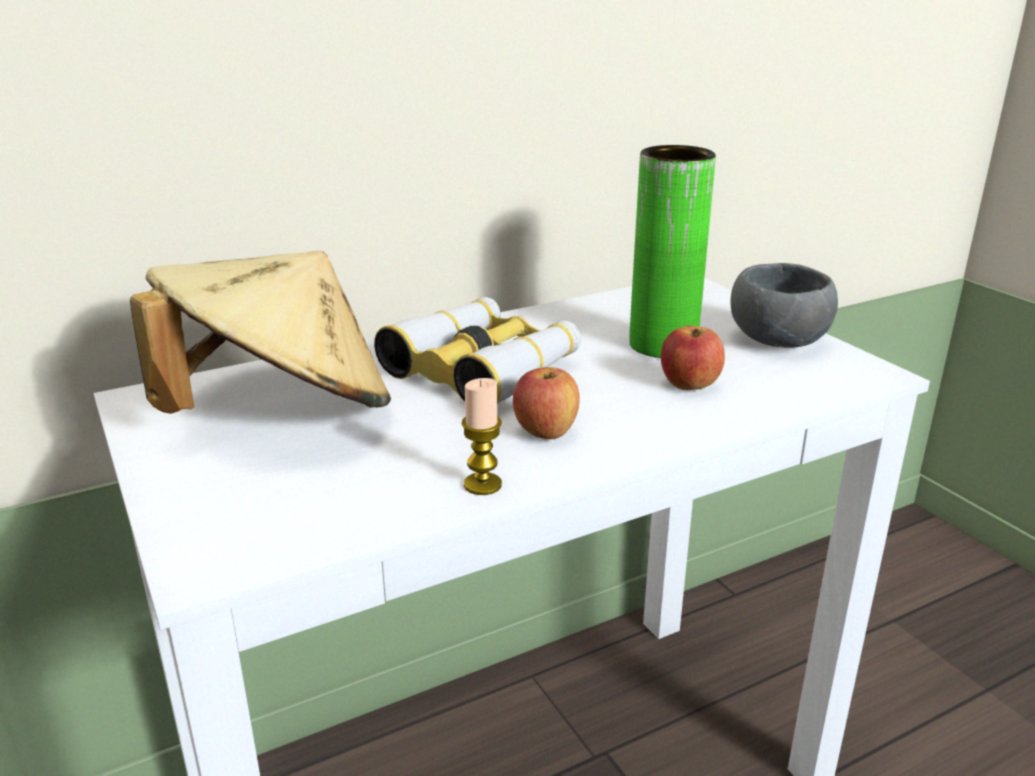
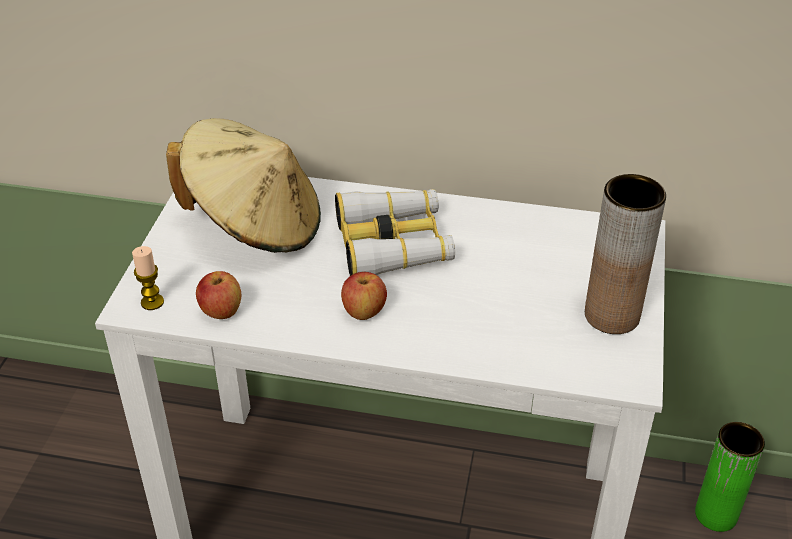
camera: 40 degrees right, 15 degrees up
candle [461,378,502,495] -> candle moved to [132,246,164,310]
green vase [629,145,716,358] -> green vase moved to [695,422,765,532]
apple [661,326,725,390] -> apple moved to [196,271,241,319]
grey bowl [730,263,838,348] -> brown vase [585,174,666,334]

